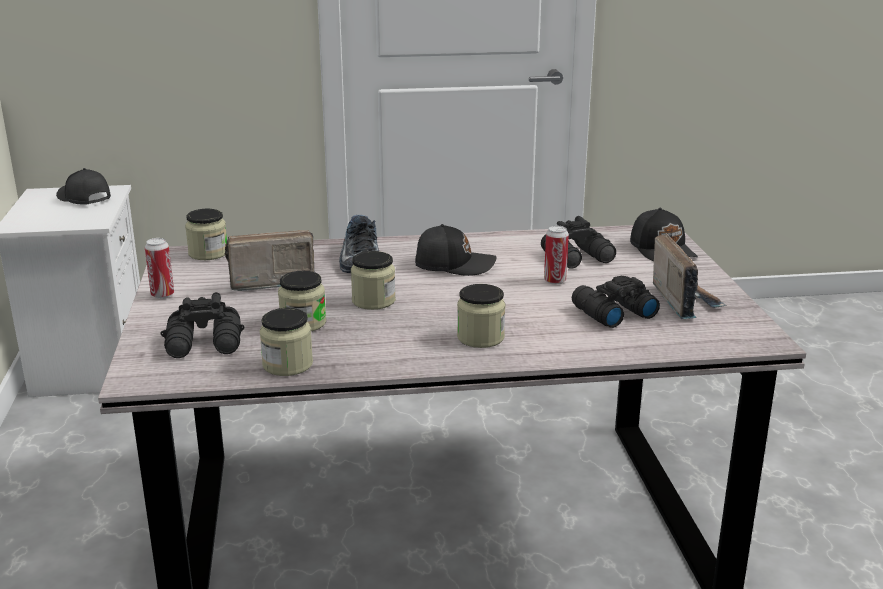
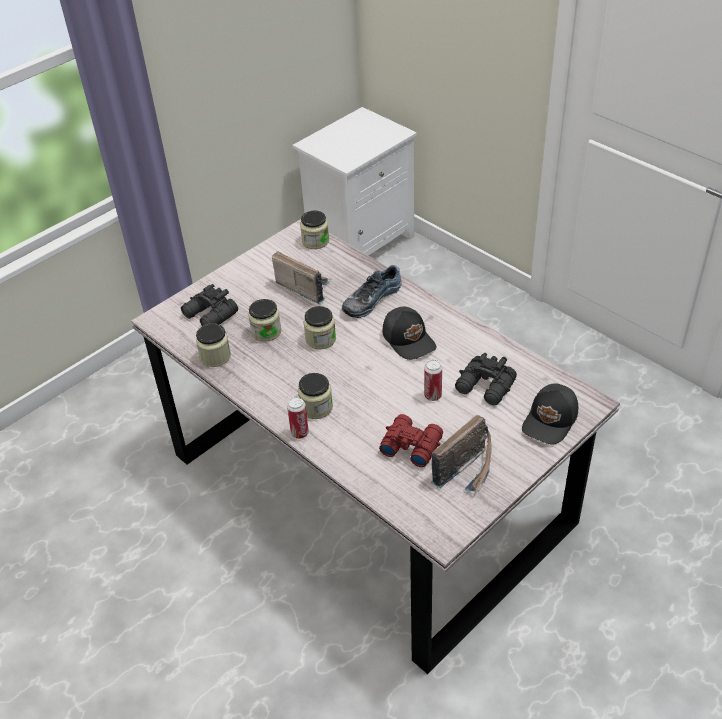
camera: 55 degrees right, 20 degrees up
black cap [56,168,111,204] -> none
can [145,238,174,299] -> can moved to [287,397,309,439]
black binoculars [572,276,660,328] -> red binoculars [379,414,443,467]

